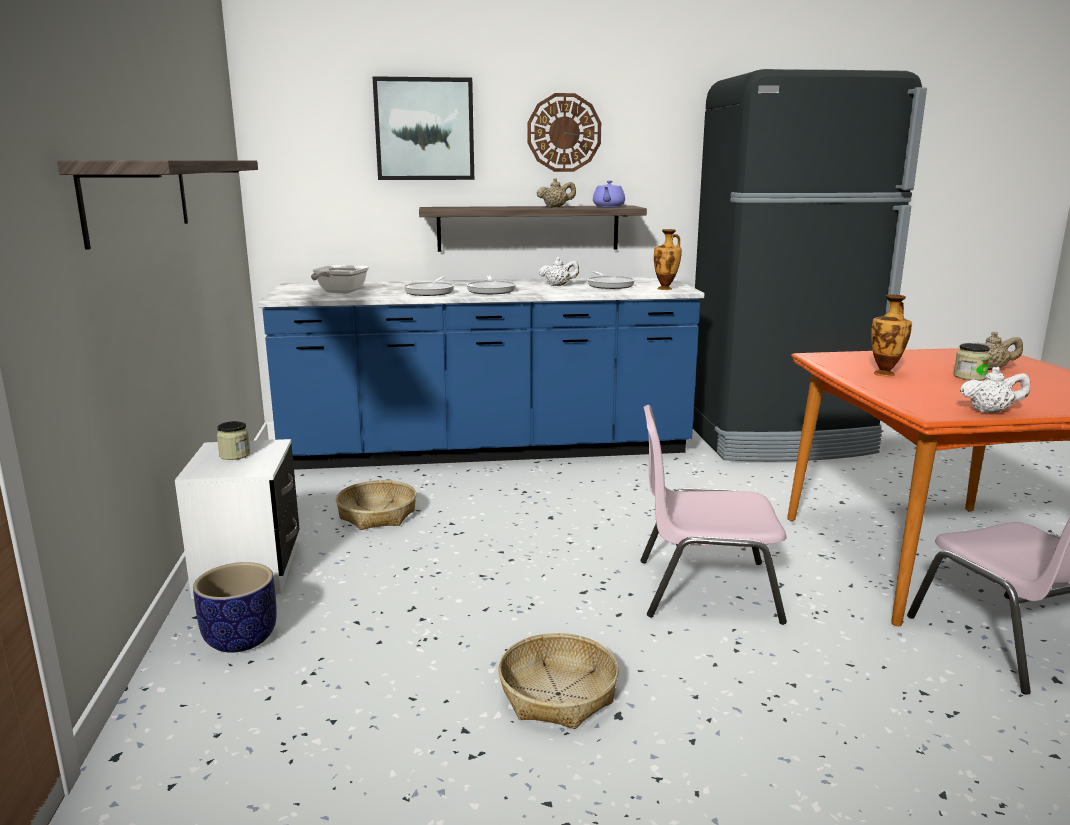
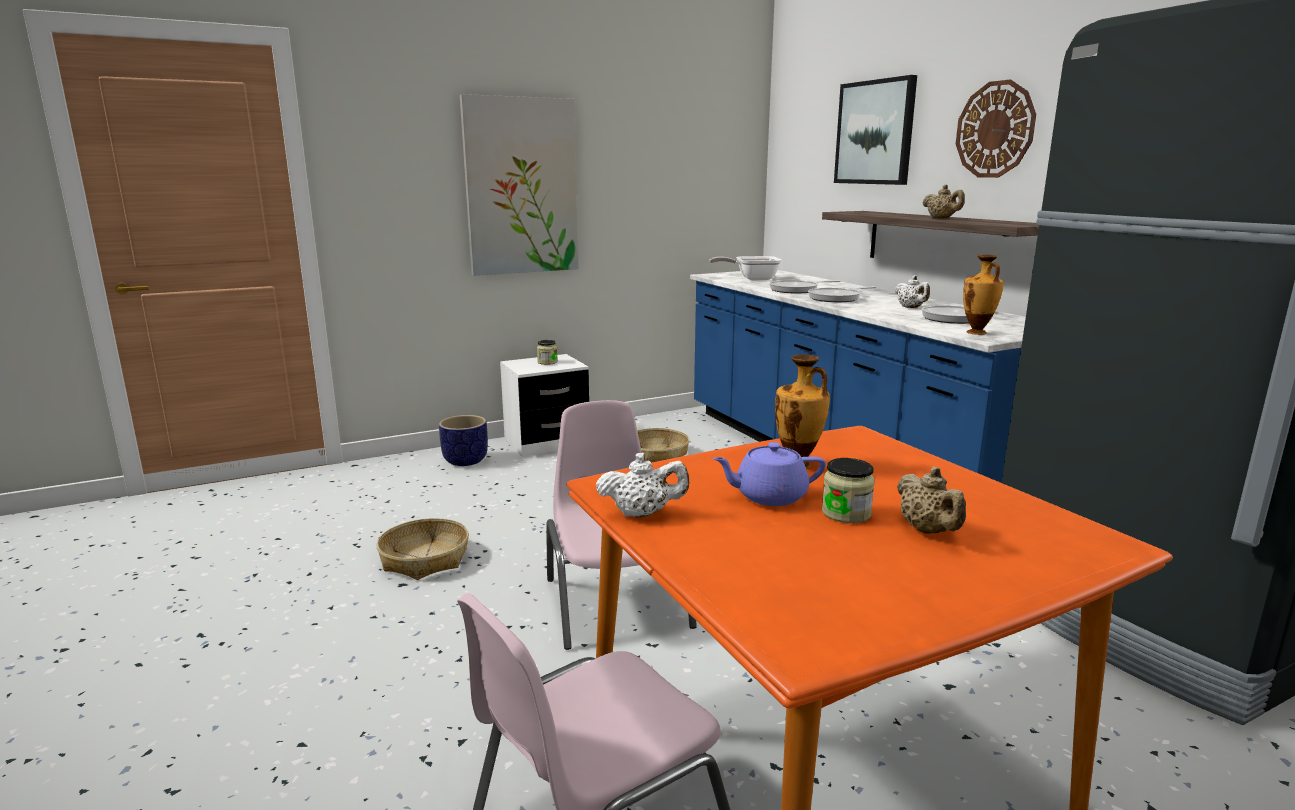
camera: 70 degrees right, 0 degrees up
shelf [57,160,258,250] -> picture [460,94,578,276]
purple teapot [593,180,625,207] -> purple teapot moved to [713,442,826,506]
white teapot [960,367,1030,413] -> white teapot turned 75 degrees counterclockwise [596,453,689,517]

